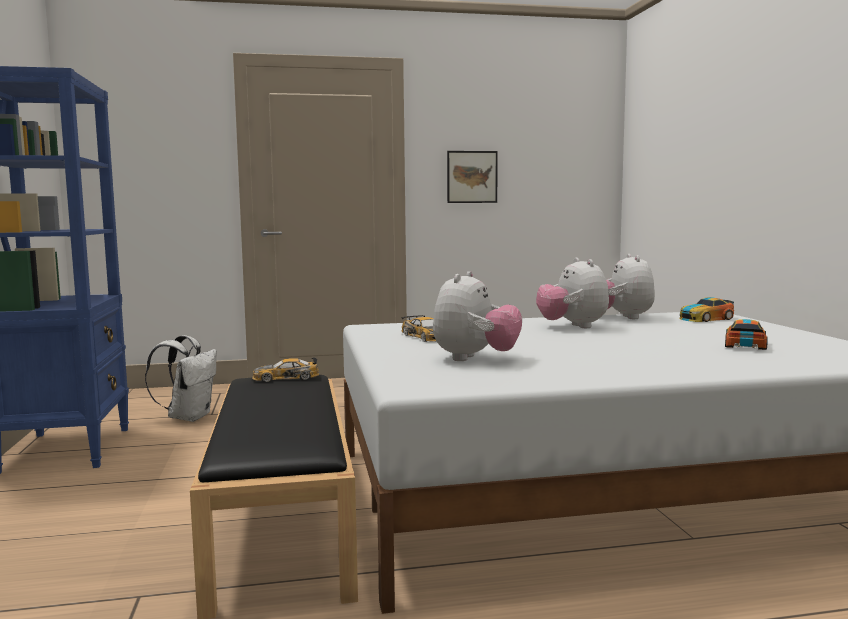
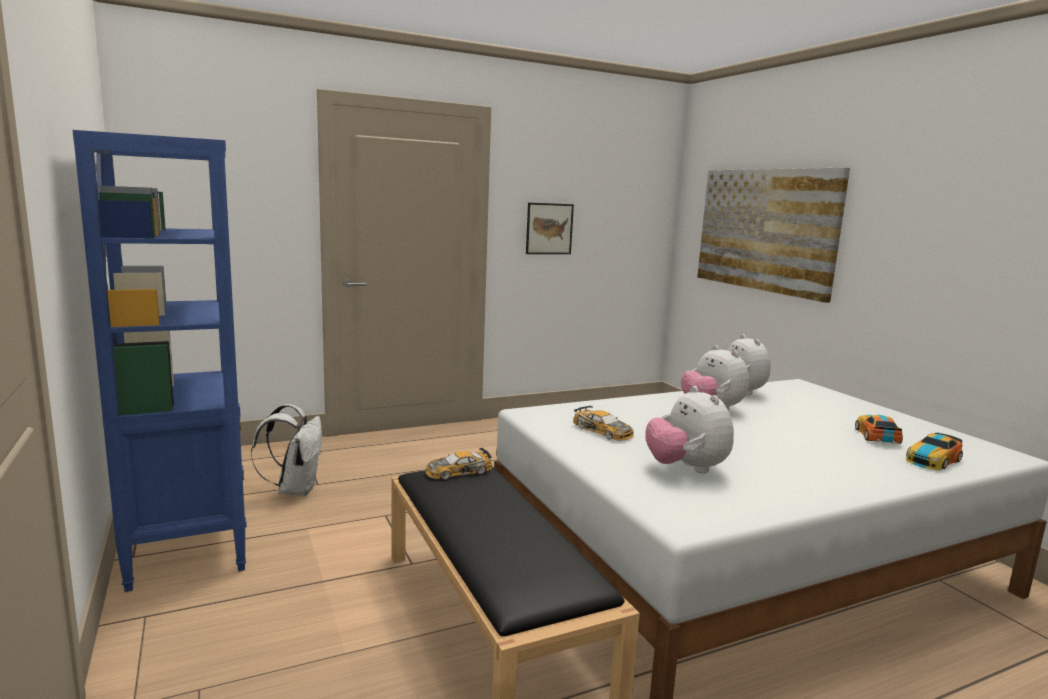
camera: 15 degrees left, 5 degrees up
plush toy [433,271,522,361] -> plush toy turned 150 degrees clockwise [645,386,734,473]
toy car [679,297,734,322] -> toy car moved to [906,433,963,470]
none -> picture [697,168,850,303]

